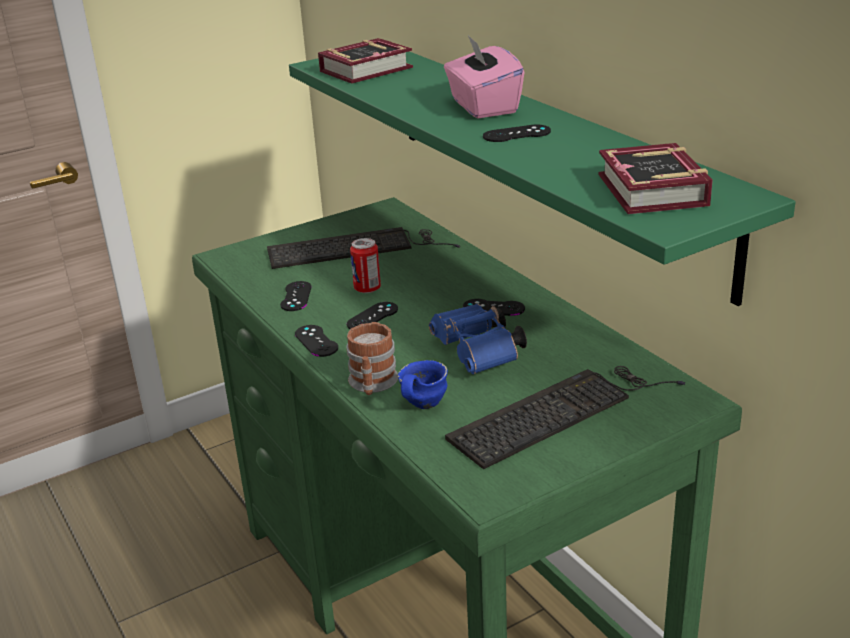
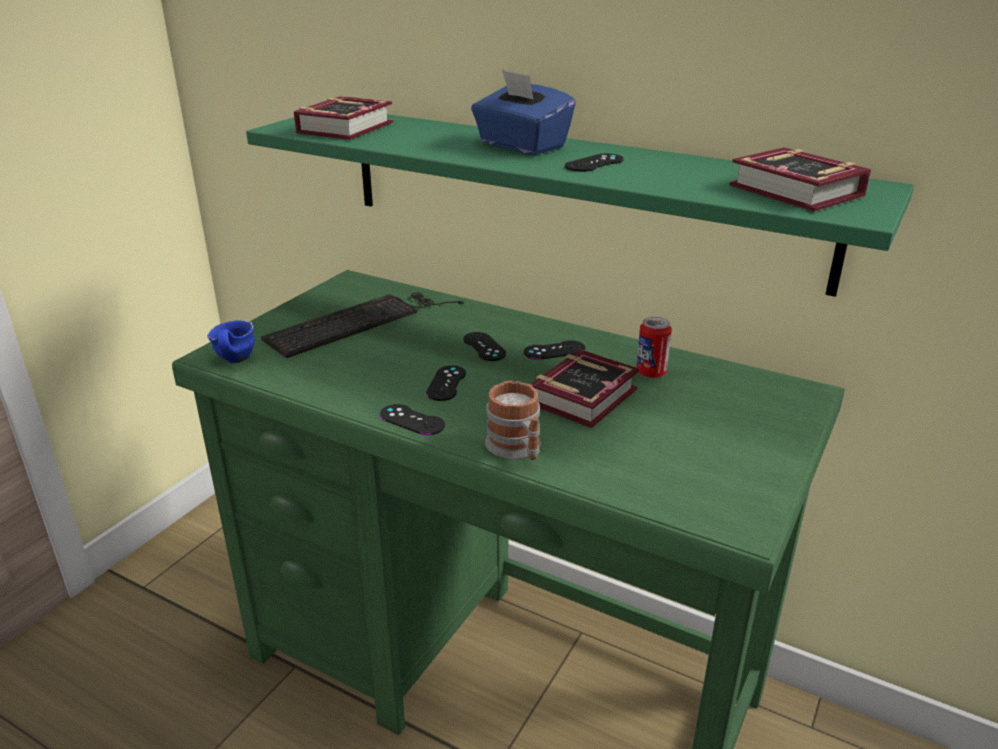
camera: 30 degrees left, 0 degrees up
black game controller [280,281,311,311] -> black game controller moved to [463,332,506,361]
can [350,238,381,293] -> can moved to [636,317,672,379]
blue mug [398,360,448,409] -> blue mug moved to [207,320,255,363]
blue binoculars [429,304,527,374] -> book [531,349,639,428]
pink tissue box [444,35,524,118] -> blue tissue box [471,70,576,155]
keyboard [445,366,685,469] -> none

